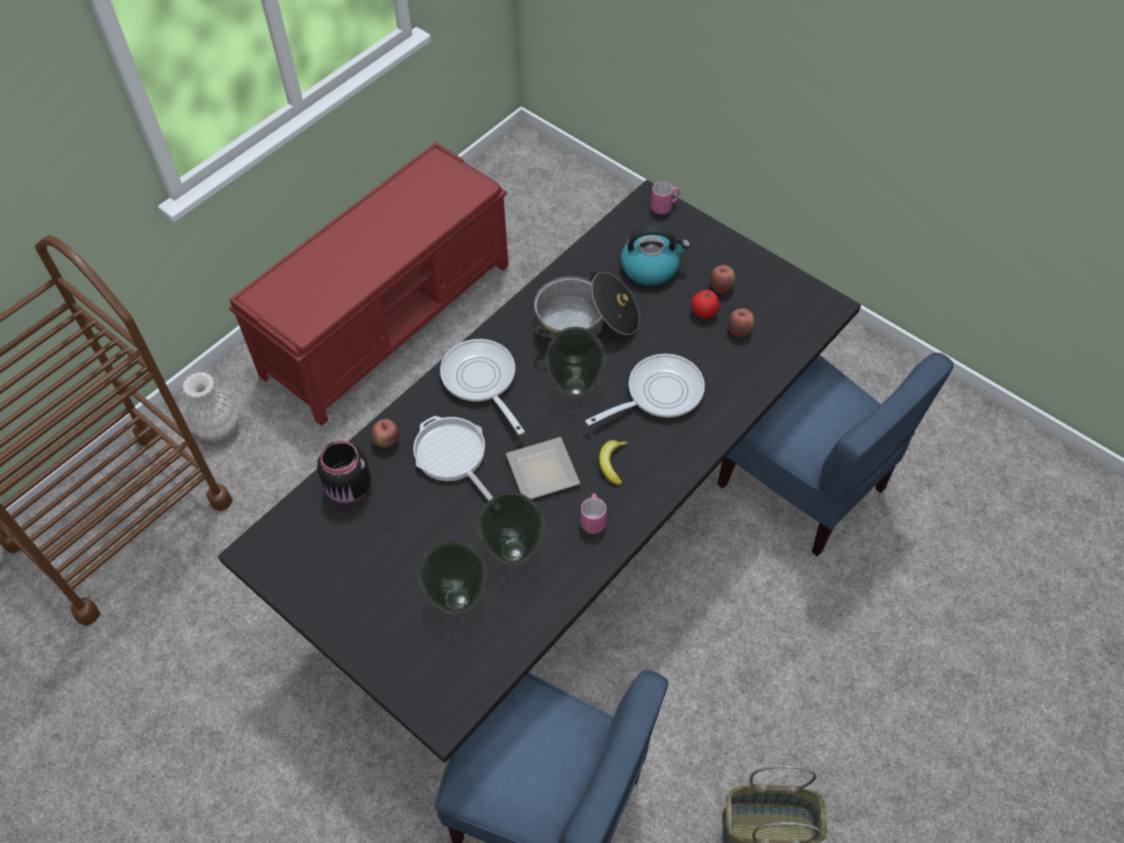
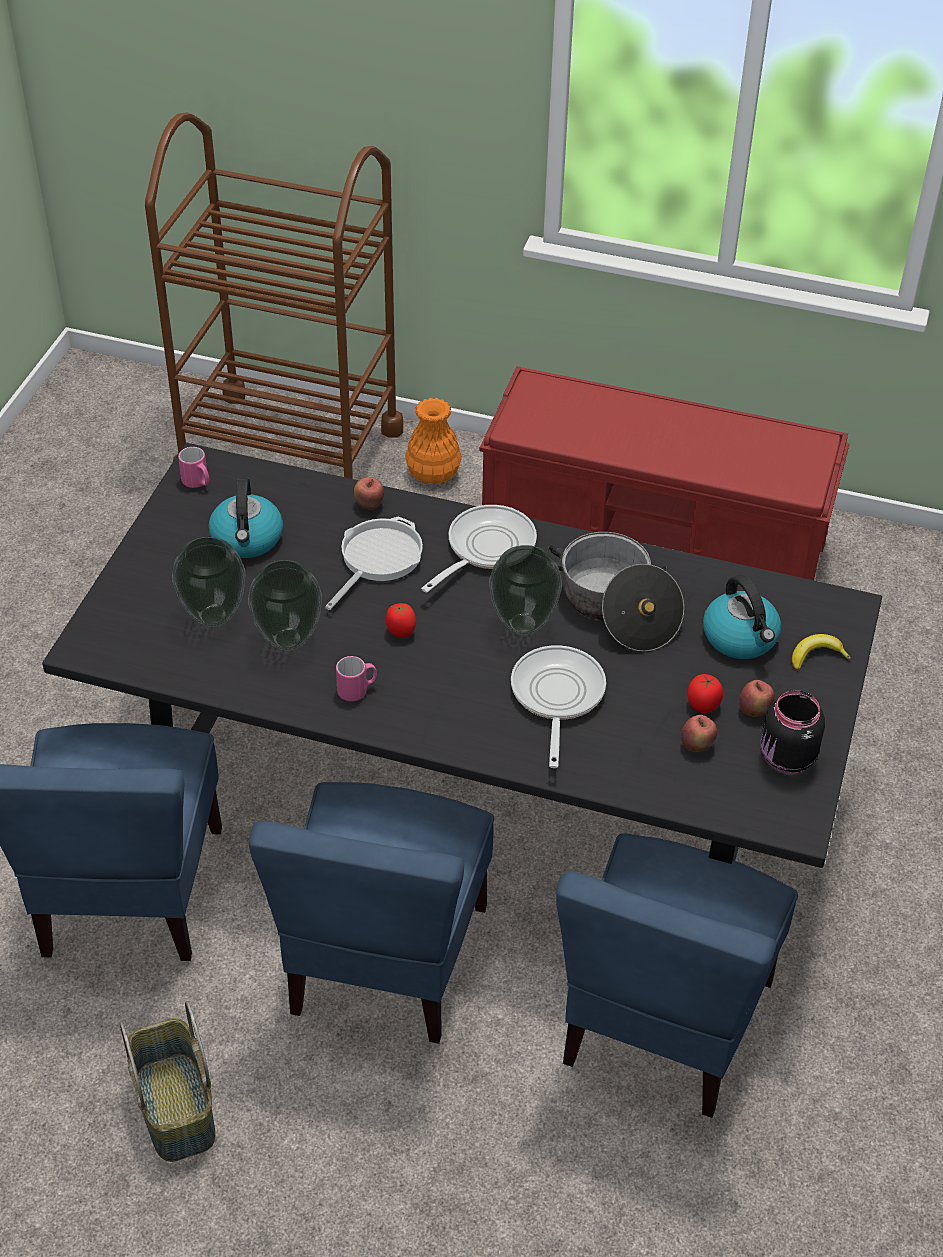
camera: 65 degrees right, 10 degrees down
white vase [182,372,239,442] -> orange vase [405,398,462,484]
black jar [317,440,371,504] -> black jar moved to [760,690,825,773]
plate [506,437,580,499] -> tomato [386,603,416,638]
frying pan [585,354,705,426] -> frying pan turned 120 degrees counterclockwise [511,645,606,768]
banana [599,440,628,485] -> banana moved to [792,634,851,670]
pink mug [651,181,680,214] -> pink mug moved to [178,447,209,488]
none -> kettle [209,477,283,558]
none -> blue chair [248,782,494,1044]

